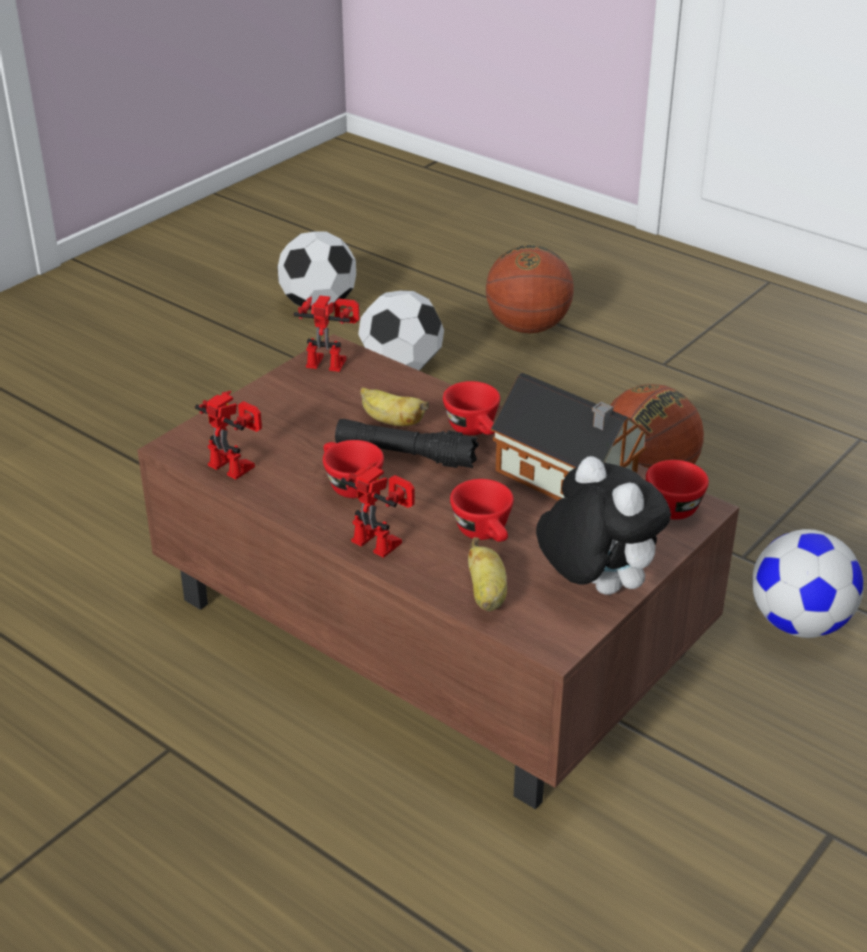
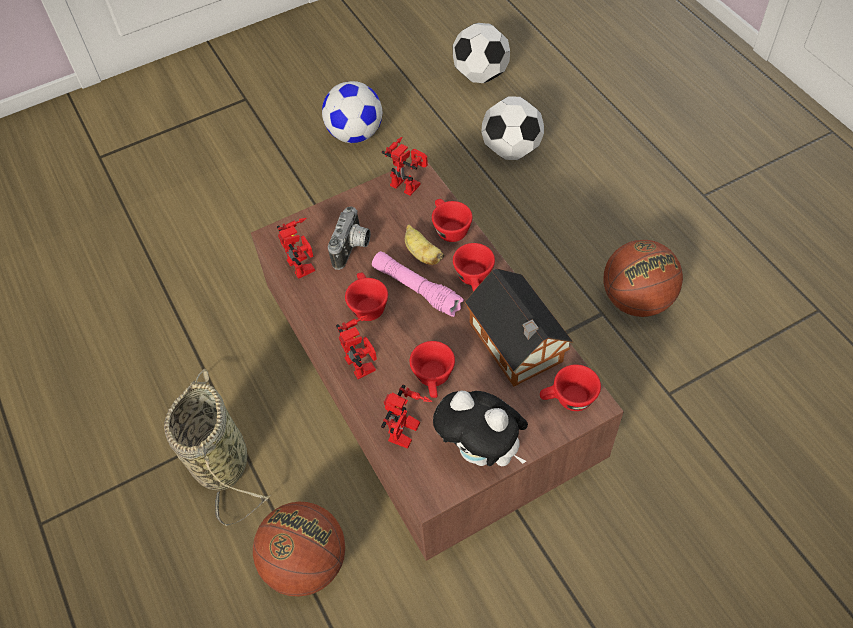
camera: 25 degrees right, 20 degrees up
black flashlight [335,419,479,468] -> pink flashlight [372,251,464,317]
banana [468,537,507,611] -> toy robot [381,385,432,449]
basketball [486,245,574,333] -> basketball moved to [253,502,345,596]
plush toy [536,456,671,595] -> plush toy turned 135 degrees clockwise [433,391,528,466]
football [752,529,863,638] -> football moved to [322,81,382,143]
none -> basket [164,369,271,526]
none -> camera [328,206,371,270]
none -> red cup [432,199,473,242]

